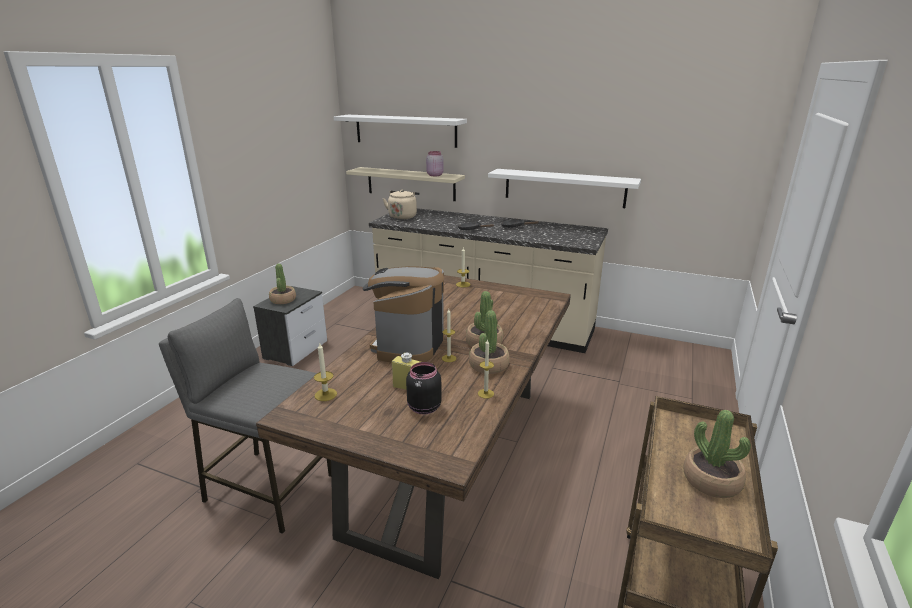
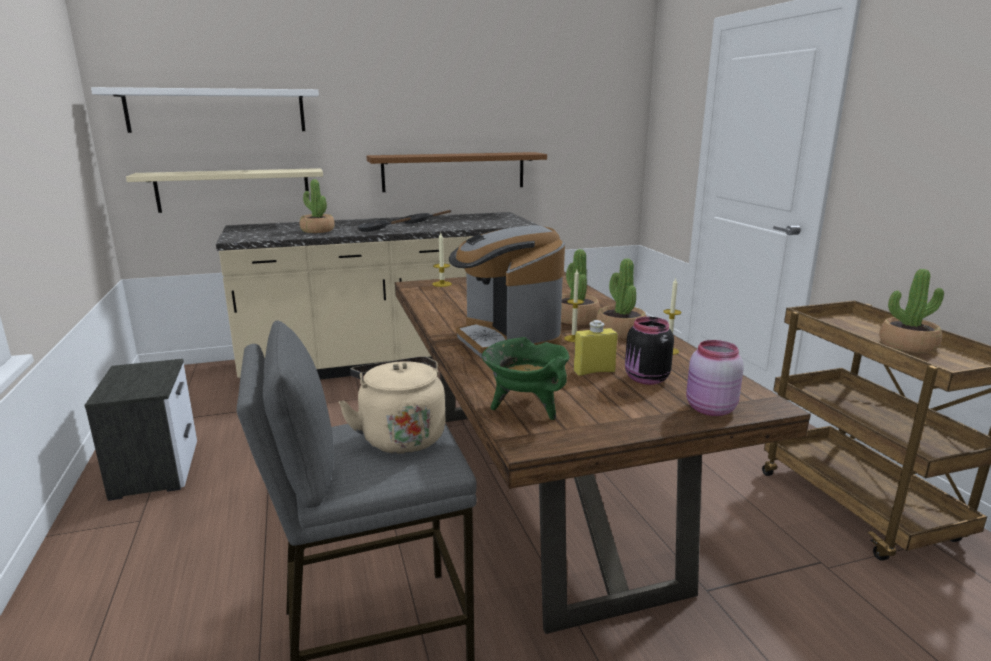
camera: 40 degrees left, 5 degrees down
potted plant [269,263,296,304] -> potted plant moved to [300,179,335,233]
candle [314,342,337,401] -> green cooking pot [482,337,570,420]
beige kettle [383,190,420,219] -> beige kettle moved to [339,356,445,454]
pink jar [426,151,444,176] -> pink jar moved to [686,340,744,416]
white shelf [488,169,641,208] -> brown shelf [366,152,547,192]

